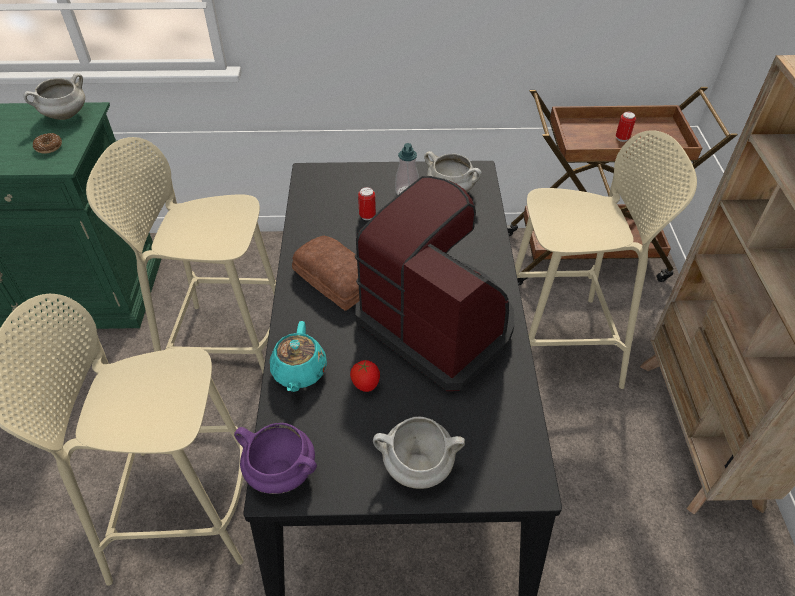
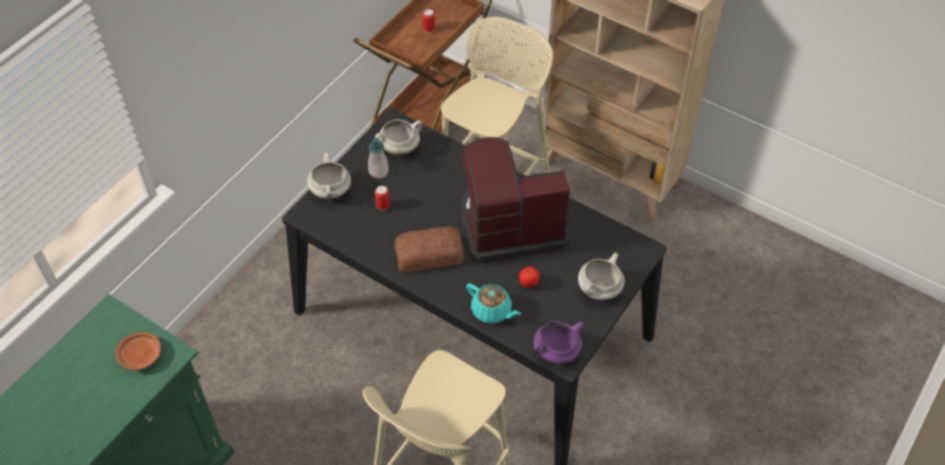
camera: 55 degrees left, 5 degrees up
white cooking pot [24,73,85,120] -> white cooking pot moved to [307,153,351,199]
donut [33,133,62,154] -> brown plate [115,332,161,370]
beige stool [86,137,276,373] -> none

